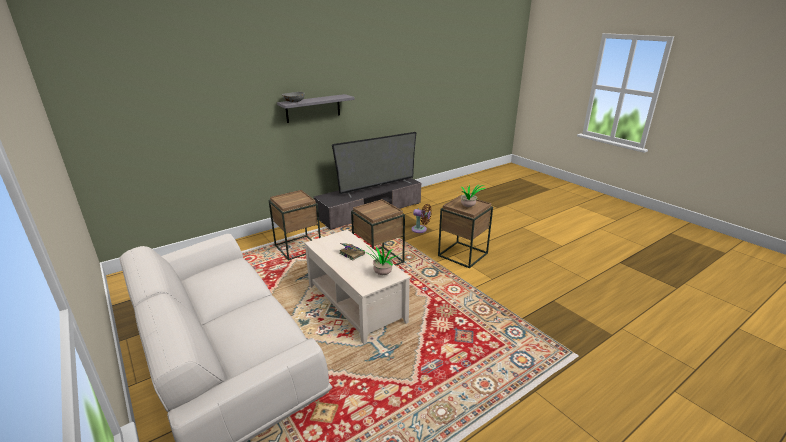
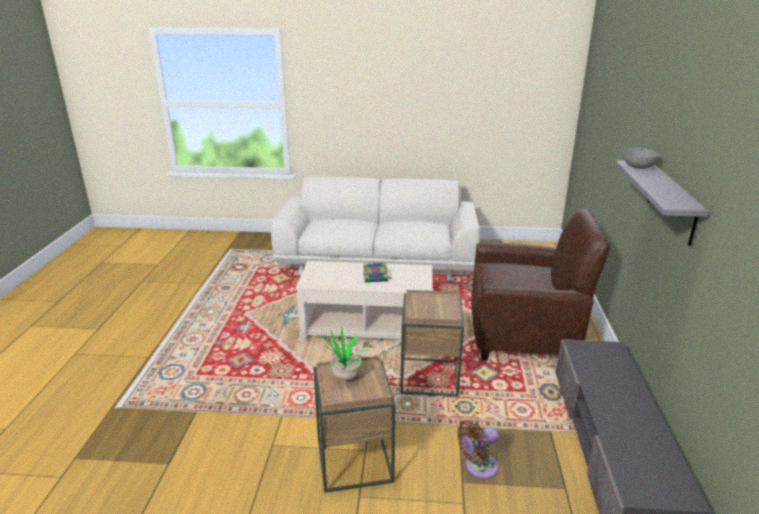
camera: 130 degrees right, 0 degrees up
brown side table [268,190,321,260] -> brown armchair [471,208,610,361]
television [332,132,416,198] -> none
potted plant [362,247,398,275] -> none

